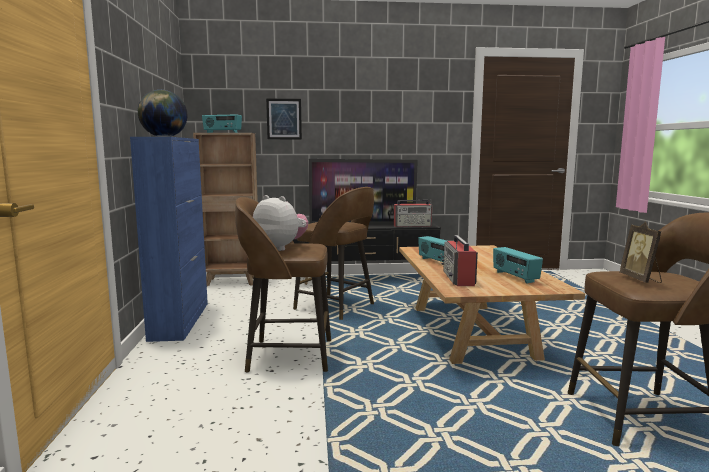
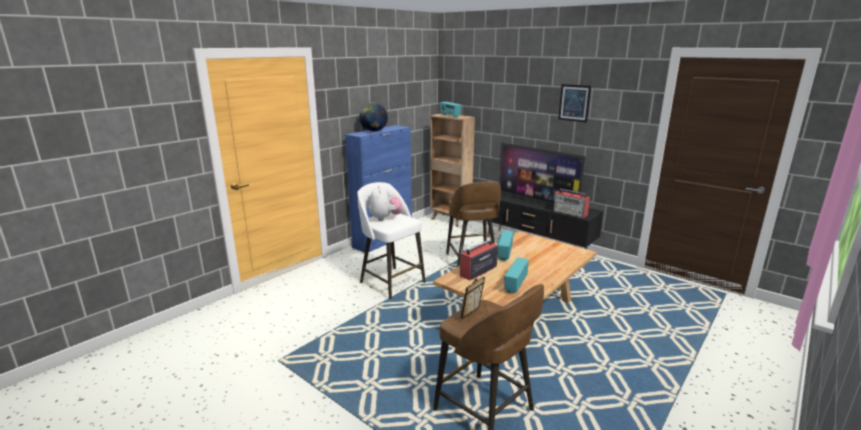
camera: 45 degrees right, 10 degrees up
brown stool [235,197,331,373] -> white stool [357,182,426,299]
picture [266,99,302,139] -> picture moved to [558,84,591,122]

